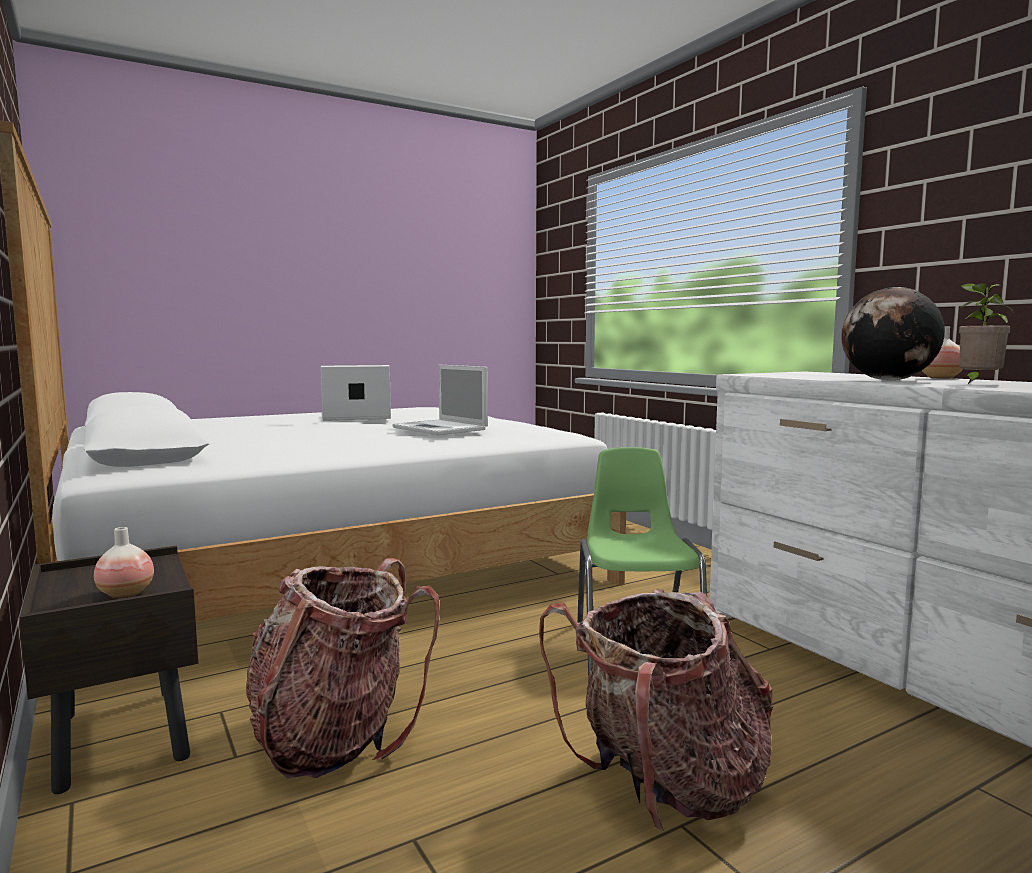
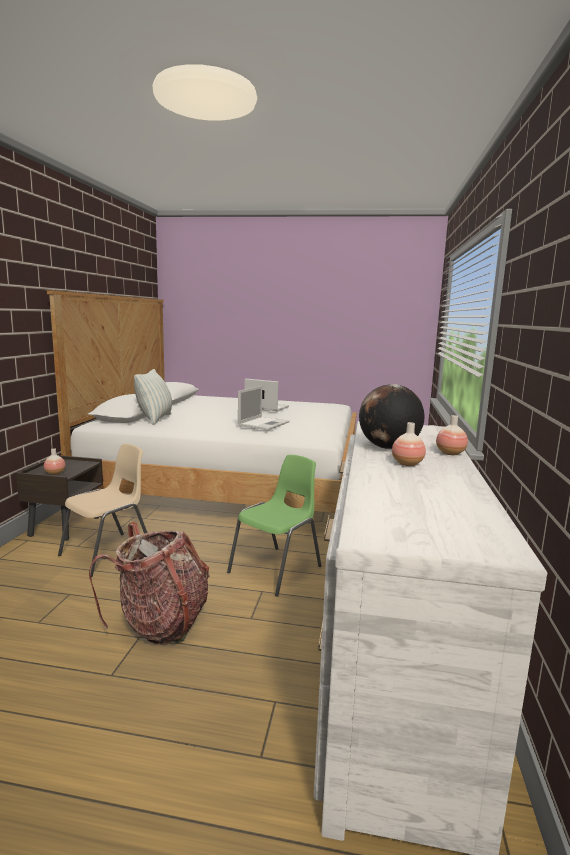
camera: 40 degrees right, 5 degrees up
backpack [246,558,440,778] -> beige chair [58,444,148,577]
laptop [392,365,488,435] -> laptop turned 150 degrees counterclockwise [238,386,289,430]
potted plant [959,283,1013,384] -> vase [392,422,426,466]
none -> pillow [134,369,172,425]

